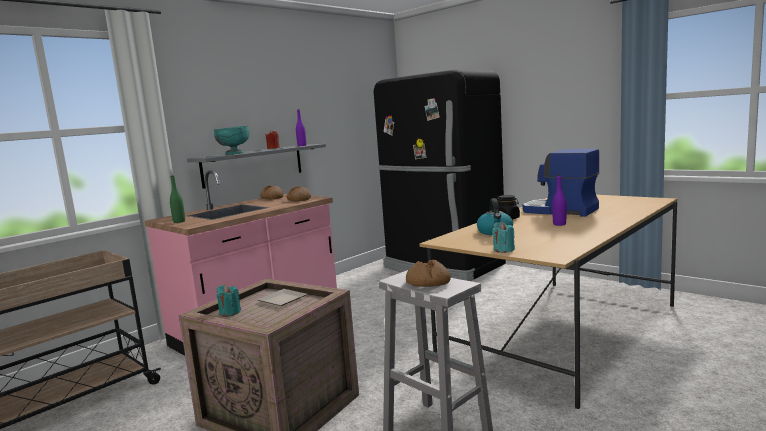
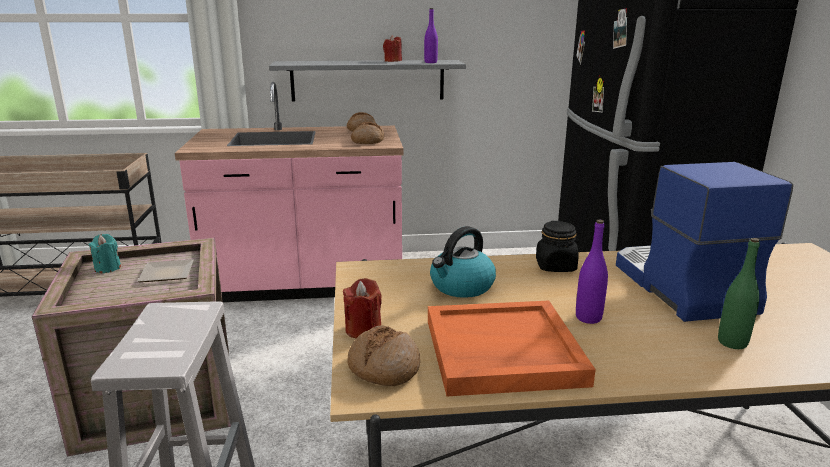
camera: 40 degrees right, 10 degrees up
green bottle [170,175,185,223] -> green bottle moved to [718,238,760,349]
turquoise bowl [214,126,249,154] -> none
bread [406,260,451,287] -> bread moved to [347,325,420,386]
turquoise candle [492,222,515,253] -> red candle [343,278,382,338]
none -> orange tray [428,301,596,396]

